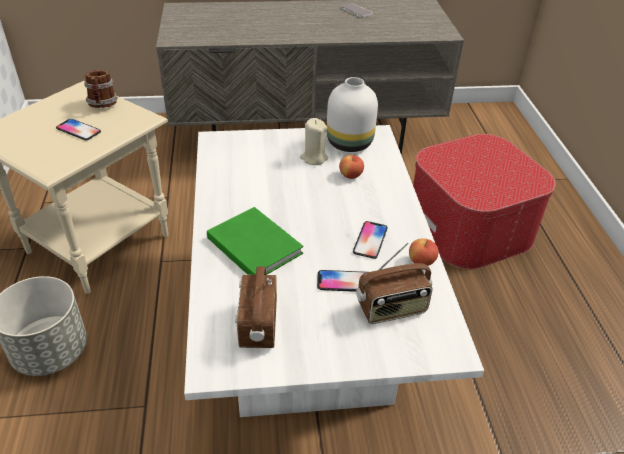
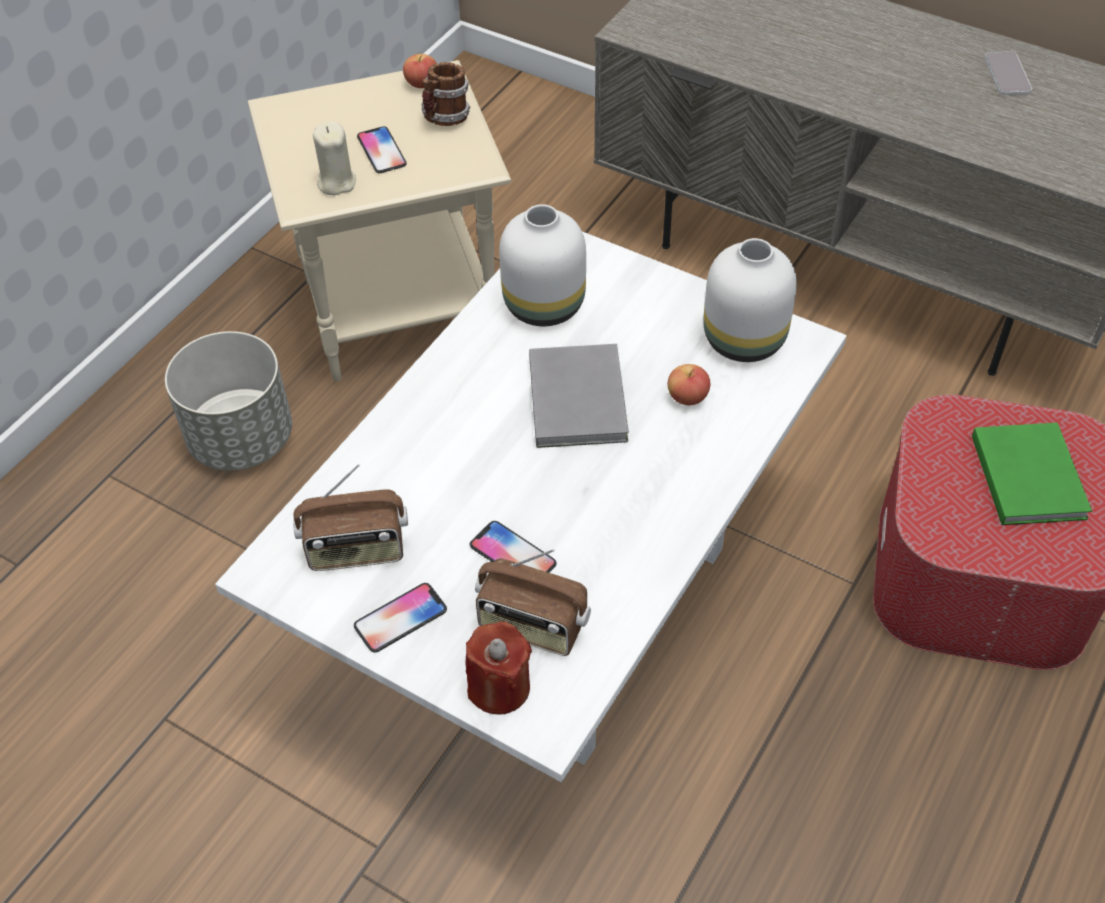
camera: 40 degrees right, 10 degrees up
green book [207,207,303,275] -> green book moved to [972,423,1092,525]
radio [235,266,277,348] -> radio turned 135 degrees counterclockwise [293,464,408,571]
beige candle [300,118,328,165] -> beige candle moved to [313,122,356,195]
phone [353,221,388,259] -> phone moved to [354,583,447,653]
apple [409,238,439,266] -> apple moved to [403,54,436,88]
none -> red candle [466,621,532,715]
none -> white vase [499,204,586,326]
none -> grey book [529,344,629,448]

